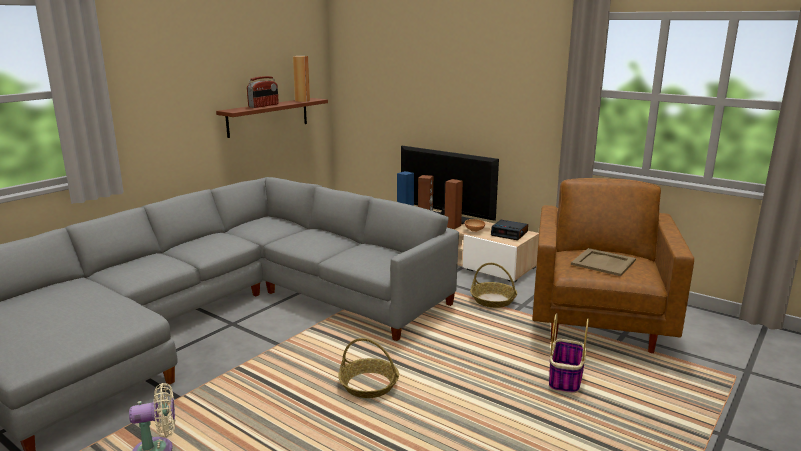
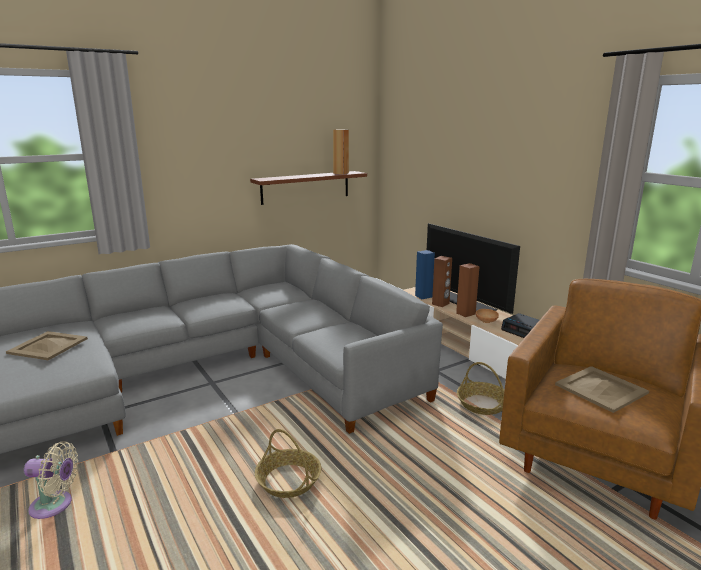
camera: 20 degrees right, 0 degrees up
radio [247,76,279,108] -> none
basket [549,313,589,393] -> none
none -> beige tray [6,331,88,360]

